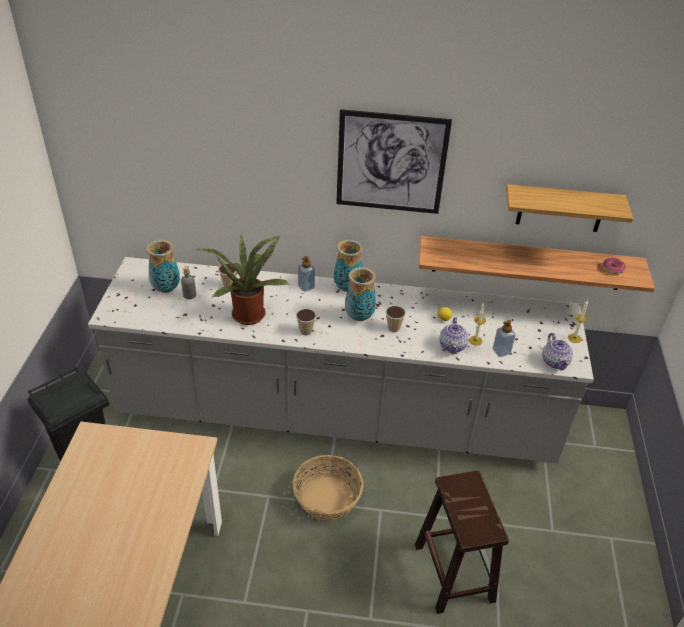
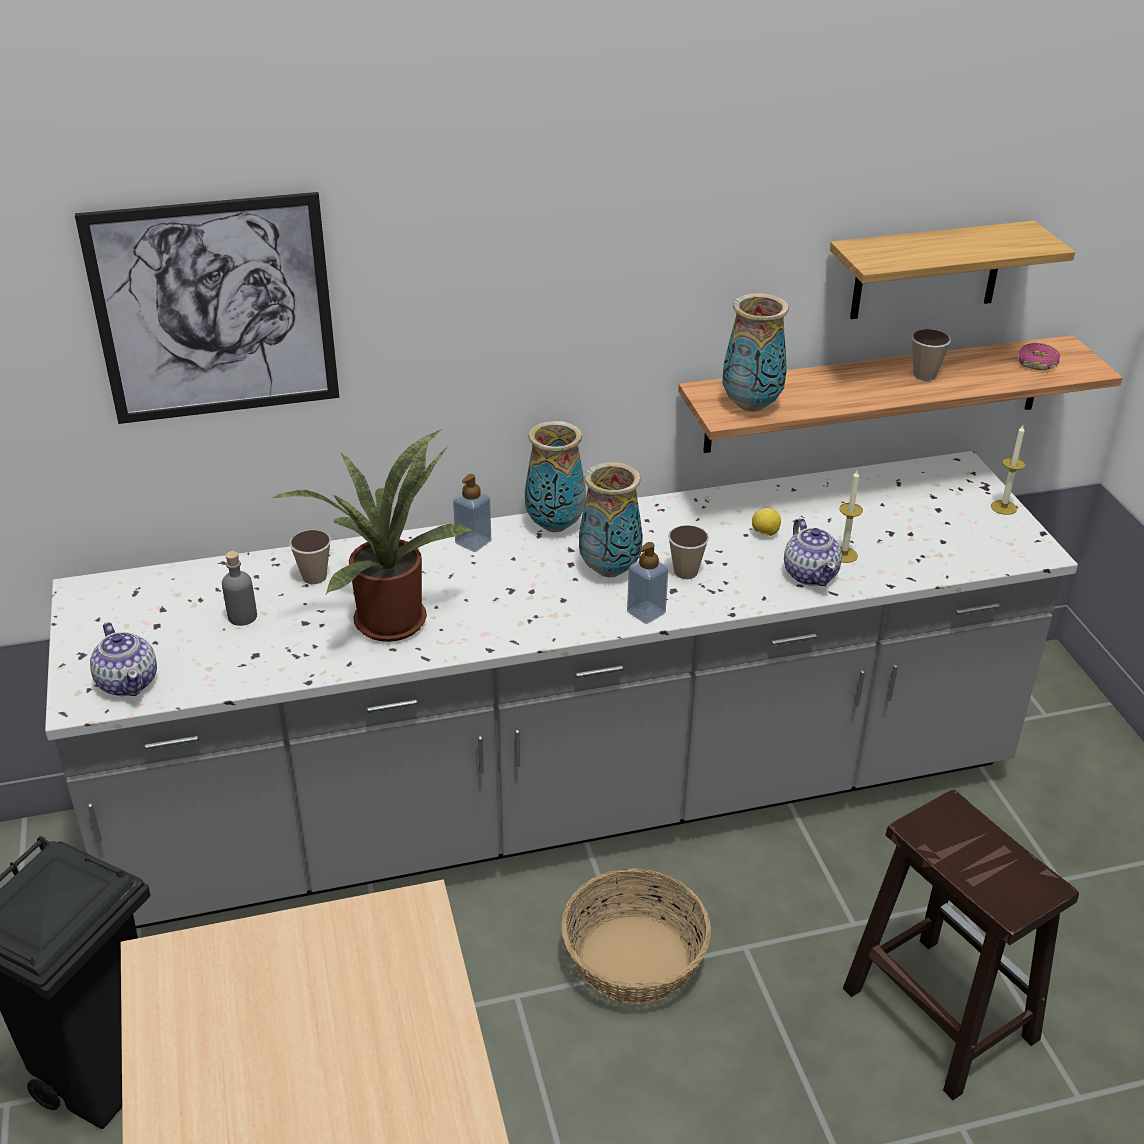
camera: 20 degrees left, 5 degrees down
vase [147,240,180,293] -> vase moved to [722,293,789,412]
cup [296,309,316,336] -> cup moved to [912,329,951,381]
picture [336,109,452,214] -> picture moved to [75,192,339,424]
soap dispenser [493,320,516,357] -> soap dispenser moved to [627,542,668,624]
teapot [542,333,573,370] -> teapot moved to [90,622,157,696]

